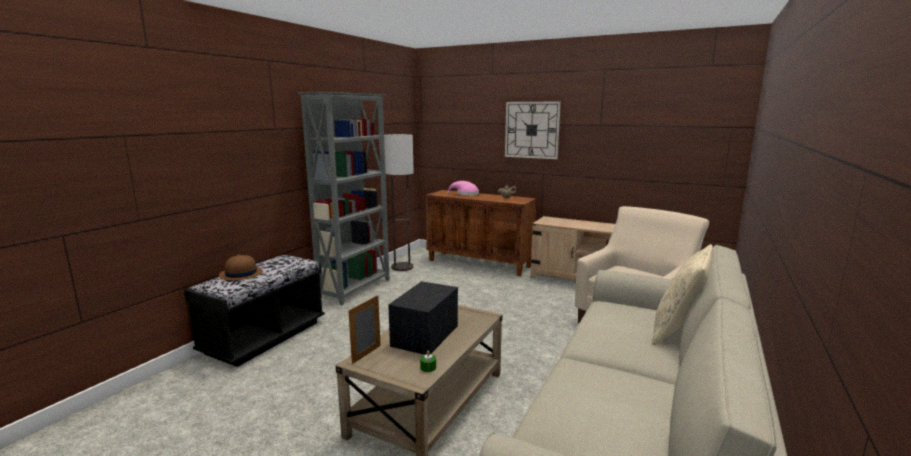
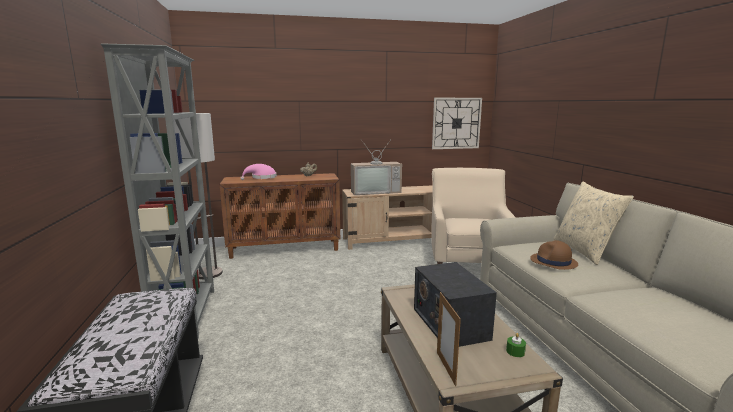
camera: 40 degrees left, 0 degrees up
brown hat [219,255,263,281] -> brown hat moved to [530,240,578,270]
wall clock [505,102,561,159] -> wall clock moved to [432,98,482,149]
none -> television [351,138,402,195]

